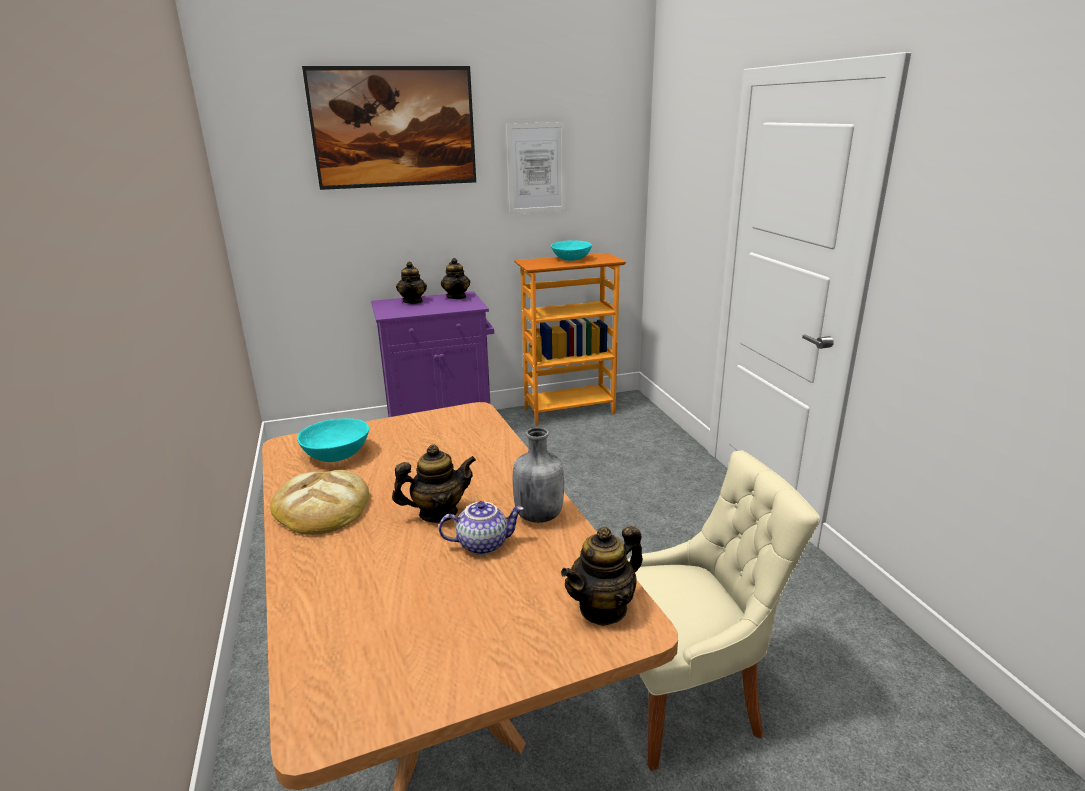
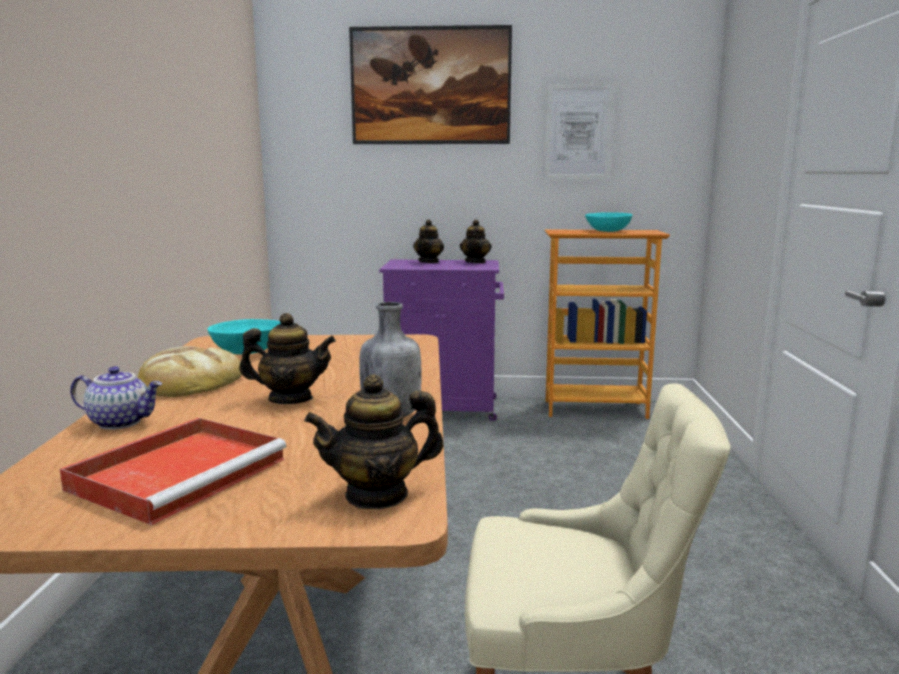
camera: 20 degrees right, 10 degrees down
teapot [439,501,524,555] -> teapot moved to [70,366,162,430]
none -> red tray [60,418,286,525]

